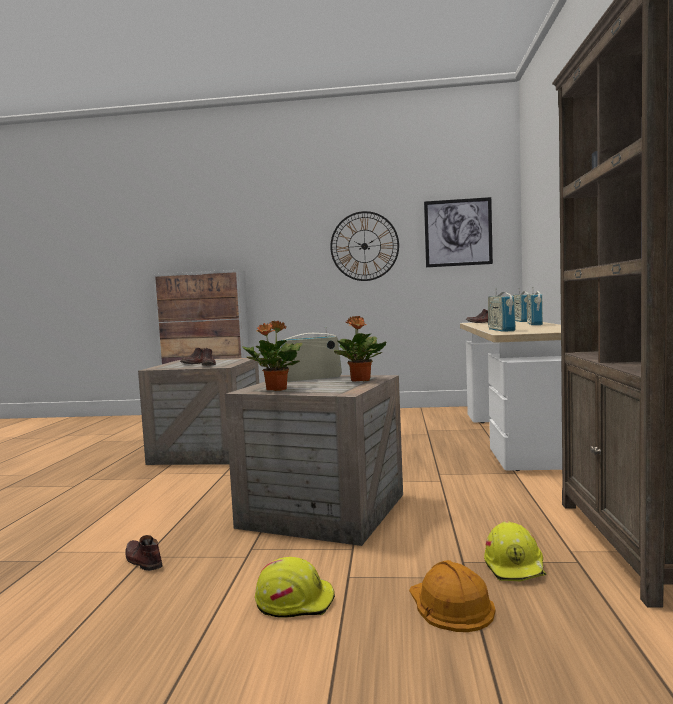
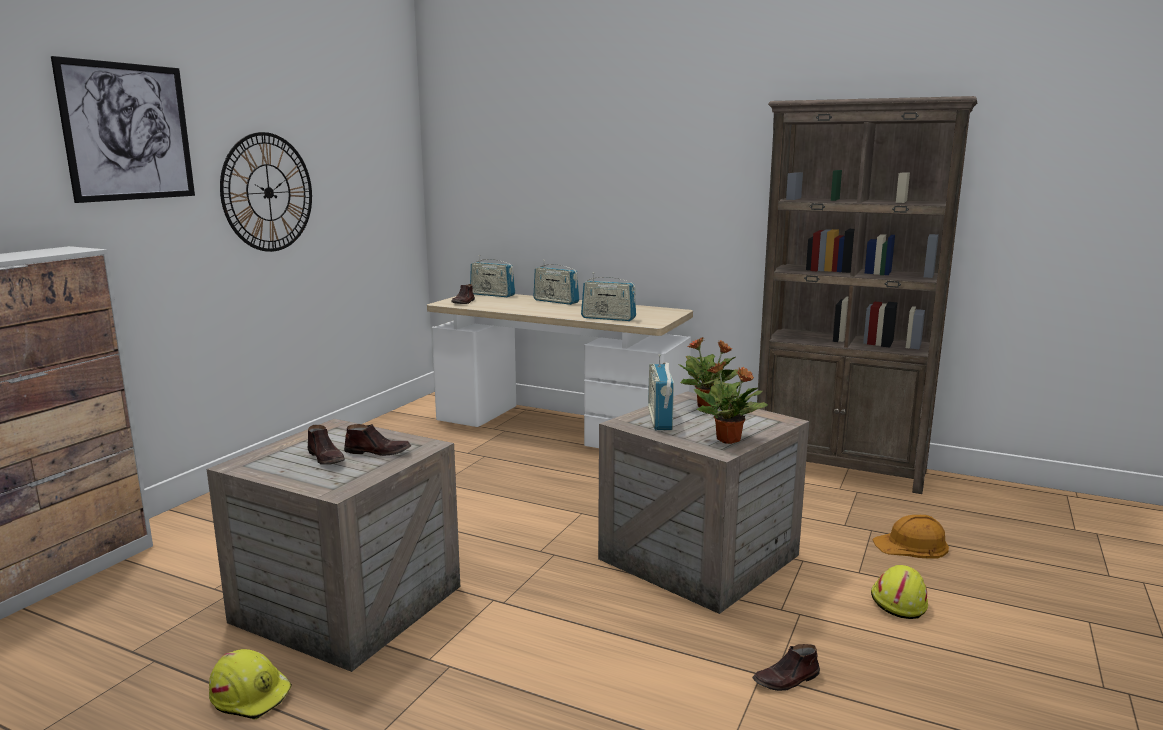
camera: 70 degrees left, 10 degrees up
picture [424,197,493,267] -> picture moved to [51,56,195,203]
yellow hard hat [484,521,546,581] -> yellow hard hat moved to [209,649,292,720]

